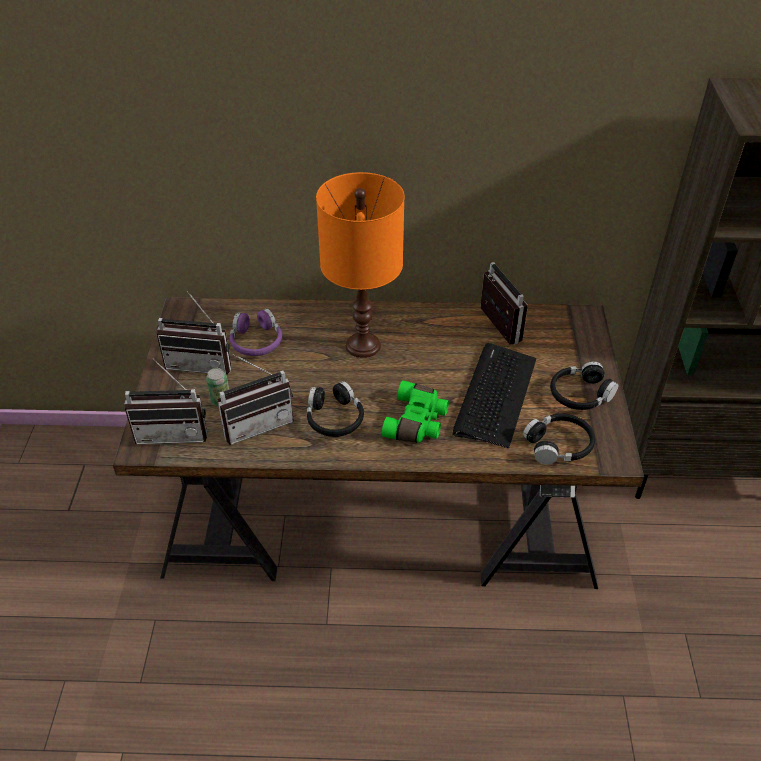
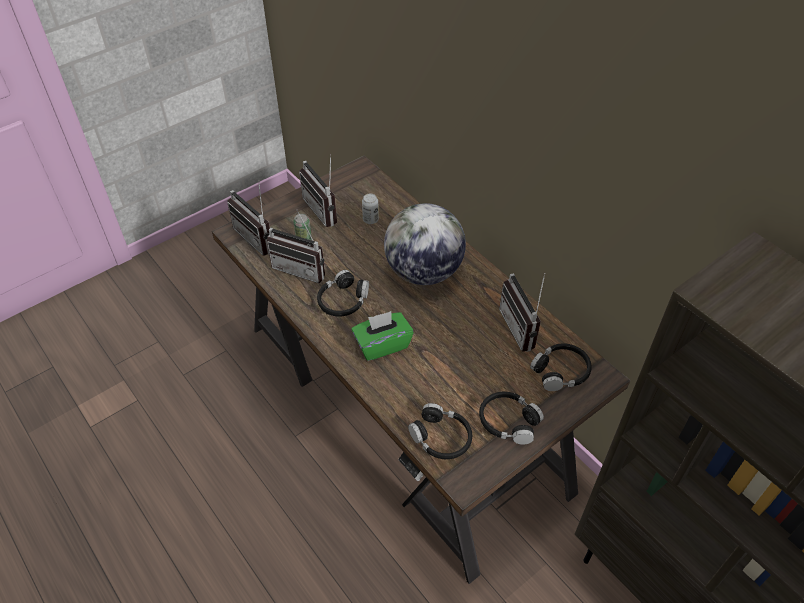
camera: 50 degrees right, 5 degrees up
purple headphones [230,308,282,356] -> can [362,194,379,224]
orange table lamp [316,172,405,358] -> globe [384,203,466,285]
green binoculars [382,380,449,443] -> green tissue box [351,311,414,361]
keyboard [453,343,536,448] -> none
radio [480,262,528,344] -> radio turned 135 degrees clockwise [499,273,545,352]
none -> black headphones [530,343,592,391]

